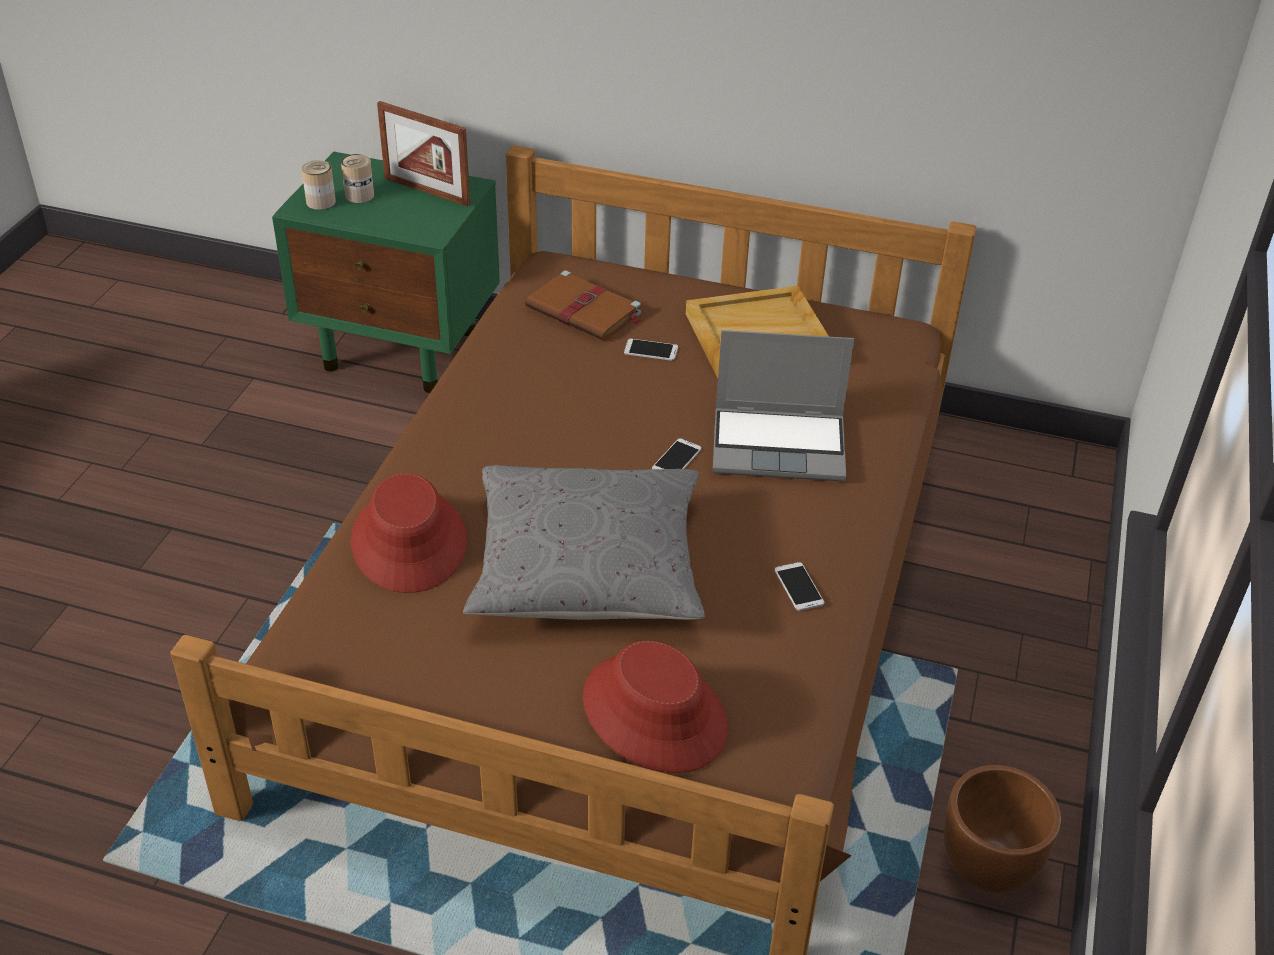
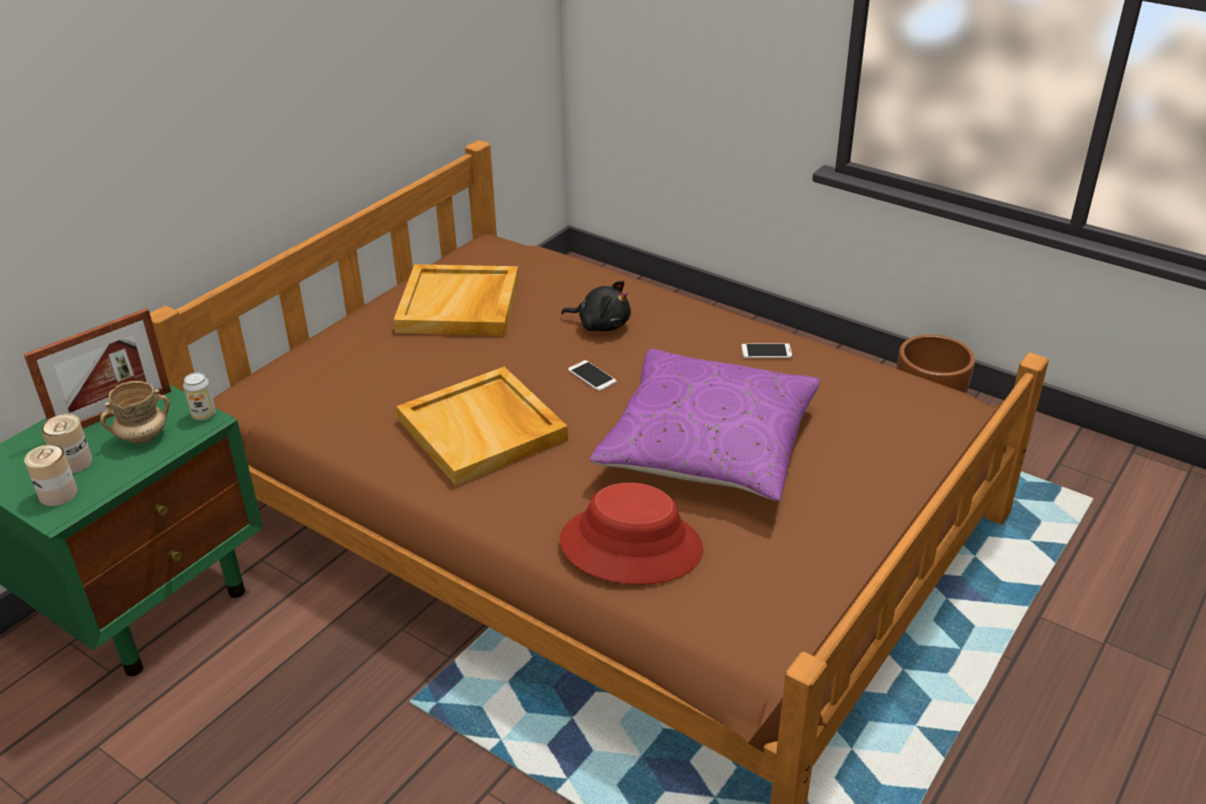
camera: 70 degrees left, 5 degrees down
grey pillow [463,465,705,620] -> purple pillow [590,349,820,501]
brown book [525,270,642,341] -> none
red hat [583,641,728,773] -> none
phone [624,339,678,361] -> none
laptop [713,330,854,481] -> black plush toy [561,281,631,331]
none -> beige mug [100,381,170,444]
none -> can [183,372,216,420]
none -> beige tray [396,367,568,486]

